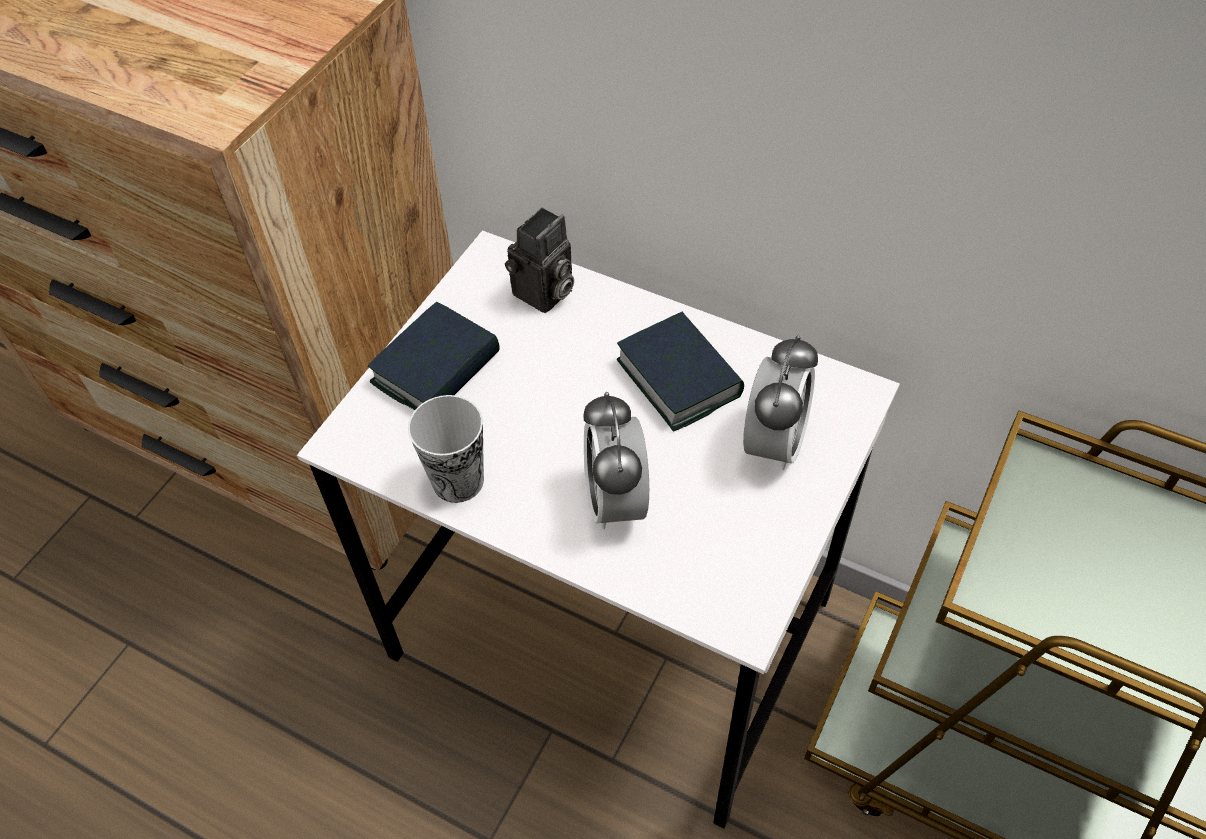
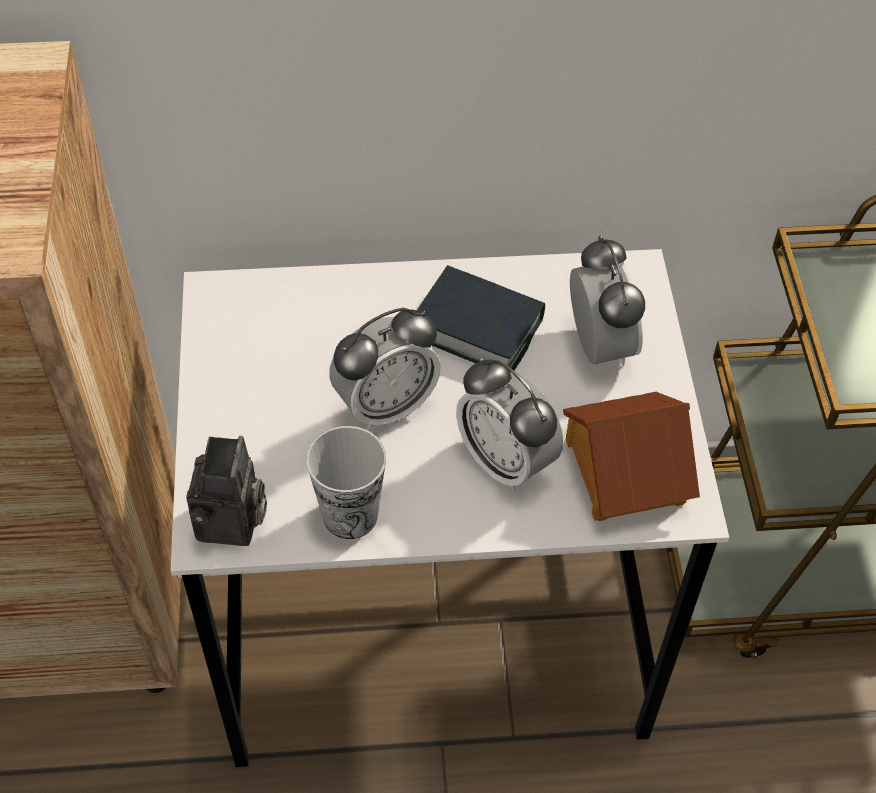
camera: 35 degrees left, 0 degrees up
book [368,302,500,410] -> none
camera [505,207,574,313] -> camera moved to [186,436,267,546]
none -> alarm clock [329,308,441,430]
none -> toy house [563,392,700,521]

